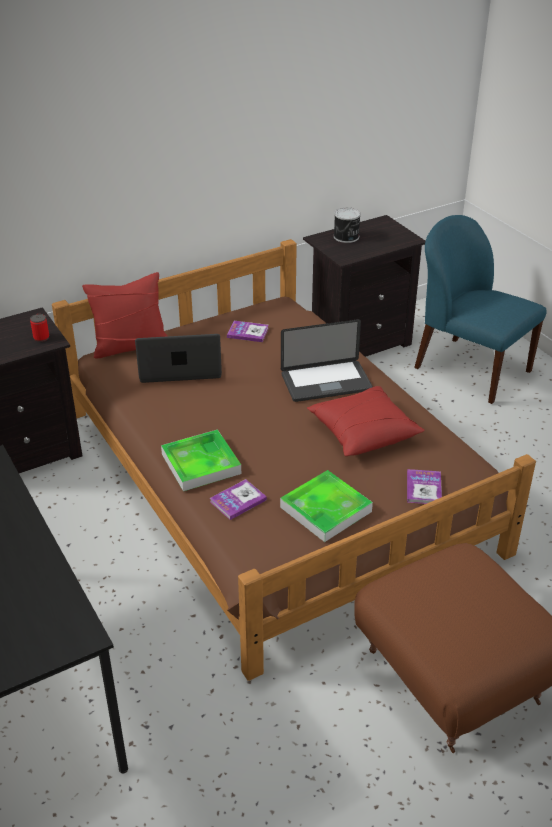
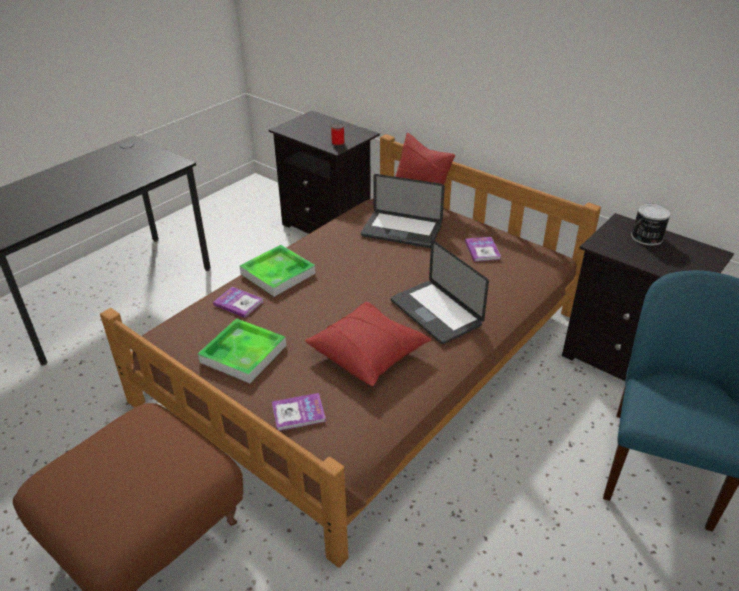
camera: 70 degrees right, 0 degrees up
laptop [135,334,222,383] -> laptop turned 135 degrees clockwise [361,174,445,248]

